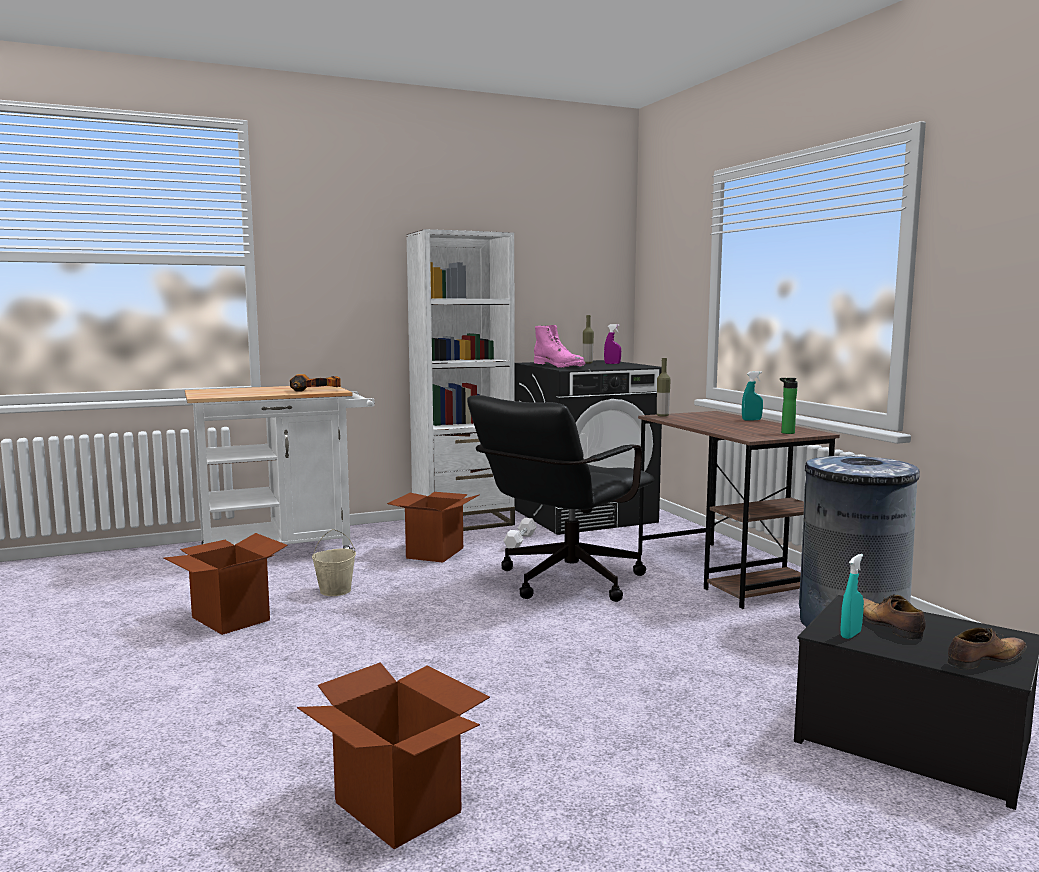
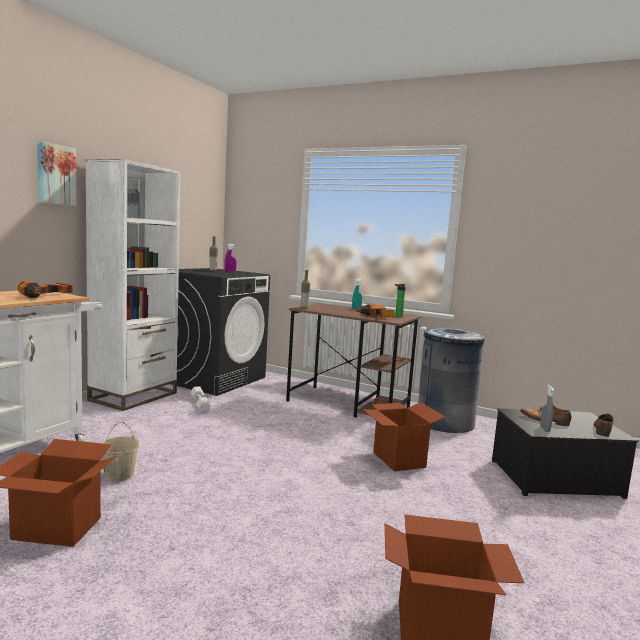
camera: 40 degrees left, 0 degrees up
cardboard box [387,492,480,563] -> cardboard box moved to [362,402,445,472]
black office chair [467,395,654,602] -> none
pink boot [534,325,586,368] -> none
turquoise spray bottle [840,554,864,639] -> grey spray bottle [540,385,554,432]
none -> picture [37,141,77,206]
none -> power drill [350,304,395,317]

